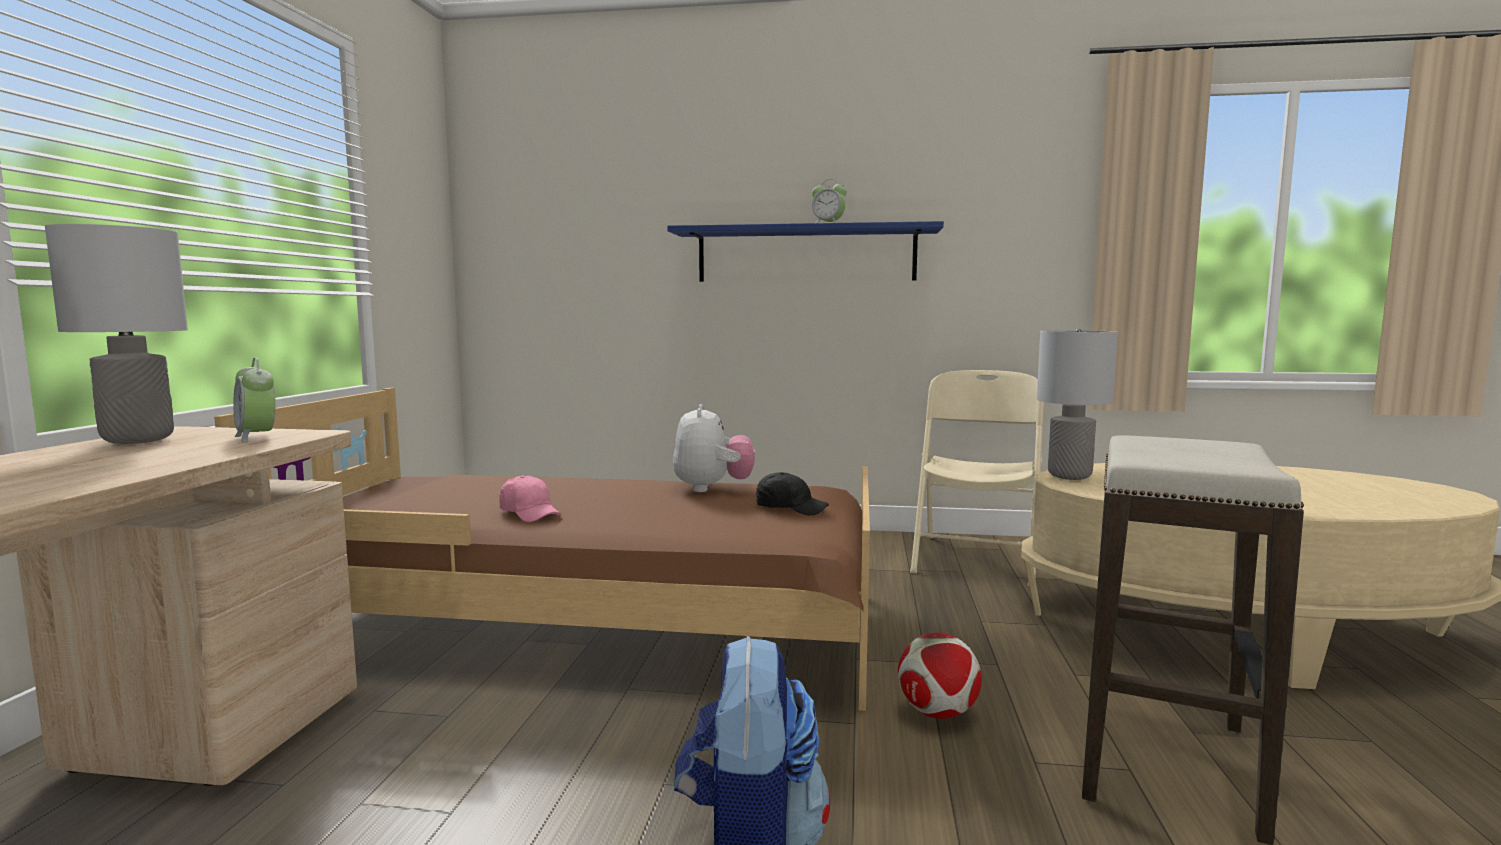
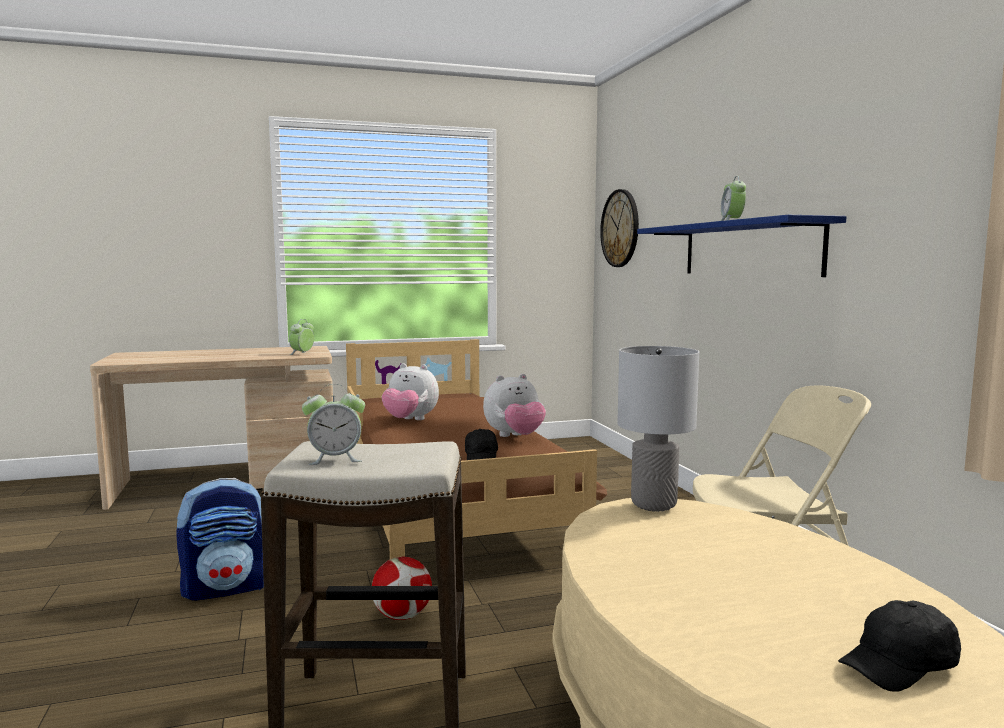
camera: 65 degrees right, 0 degrees up
grey table lamp [45,224,188,444] -> none
pink cap [499,476,561,522] -> plush toy [382,363,439,420]
none -> alarm clock [302,384,365,465]
none -> wall clock [600,189,639,267]
none -> black cap [838,600,961,692]

